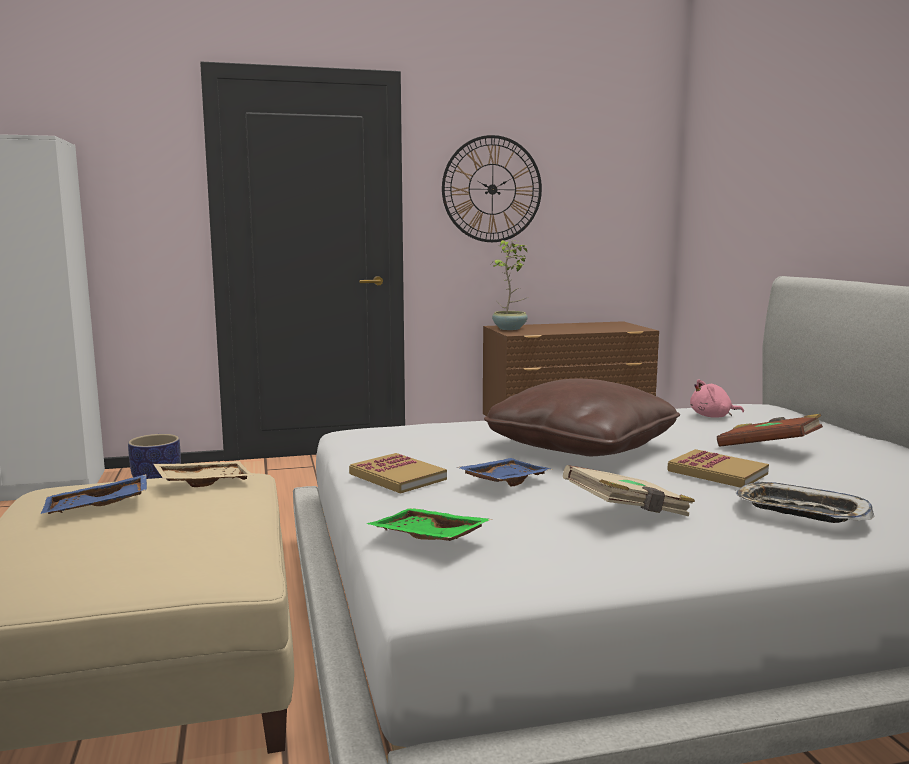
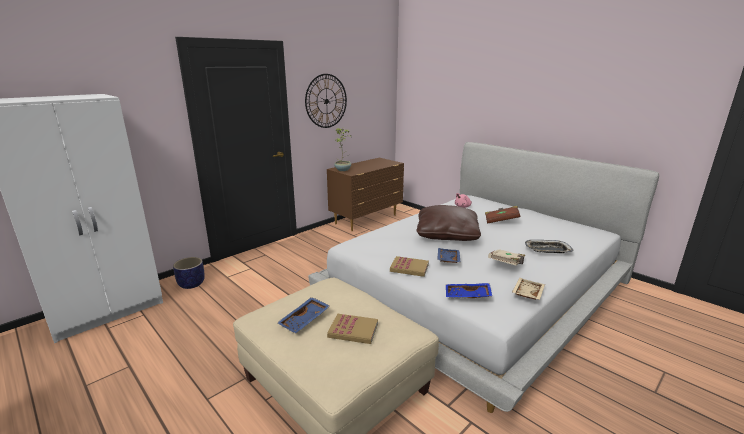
camera: 30 degrees left, 10 degrees up
beige tray [153,461,254,487] -> beige tray moved to [512,278,545,300]
green tray [367,508,492,541] -> blue tray [446,283,492,298]
book [667,449,769,488] -> book moved to [327,314,378,344]

